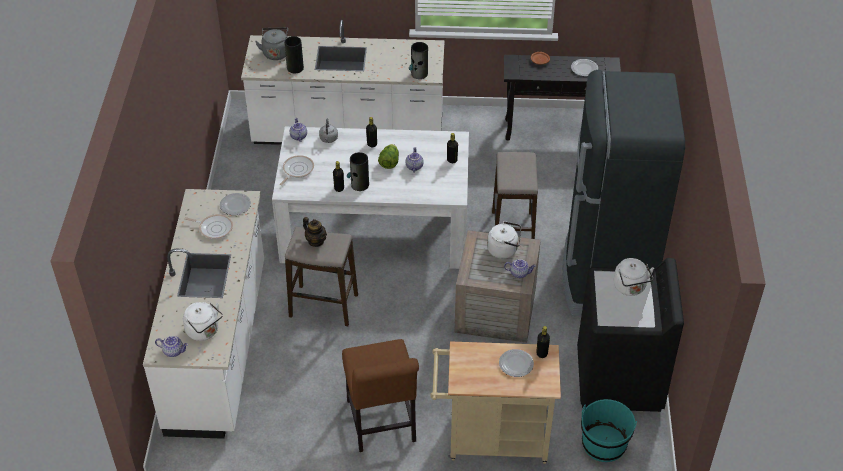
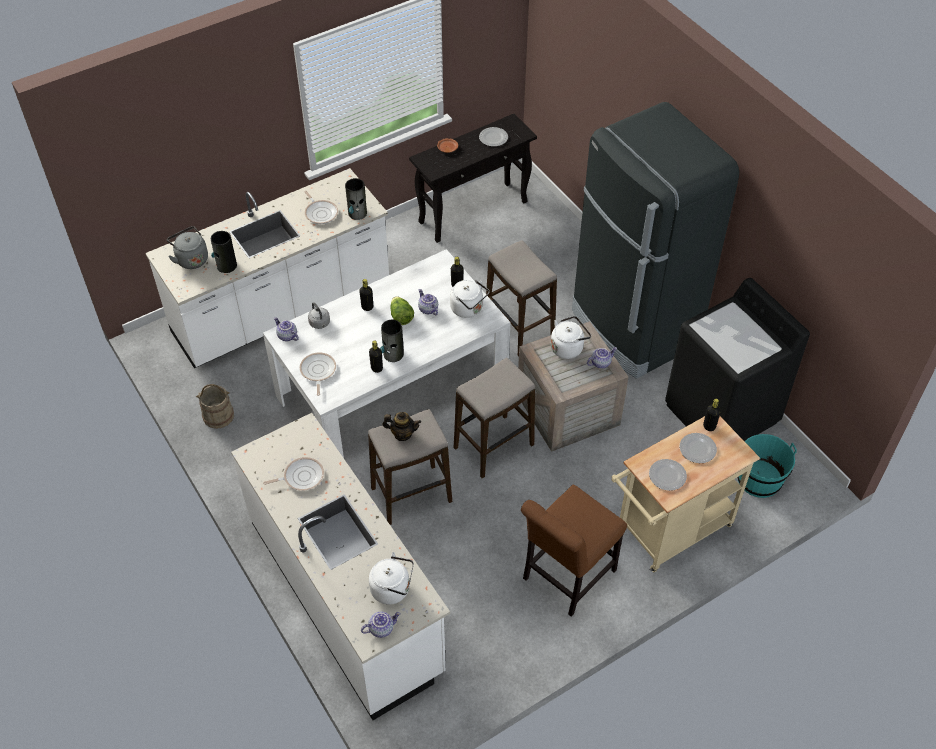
camera: 35 degrees left, 5 degrees up
plate [220,193,251,215] -> plate moved to [649,459,687,491]
brown chair [342,339,419,452] -> brown chair turned 90 degrees clockwise [521,485,627,617]
white kettle [614,258,654,296] -> white kettle moved to [450,280,490,318]
none -> beige bucket [196,384,234,429]
none -> frying pan [304,191,338,224]
none -> stool [454,358,535,478]

